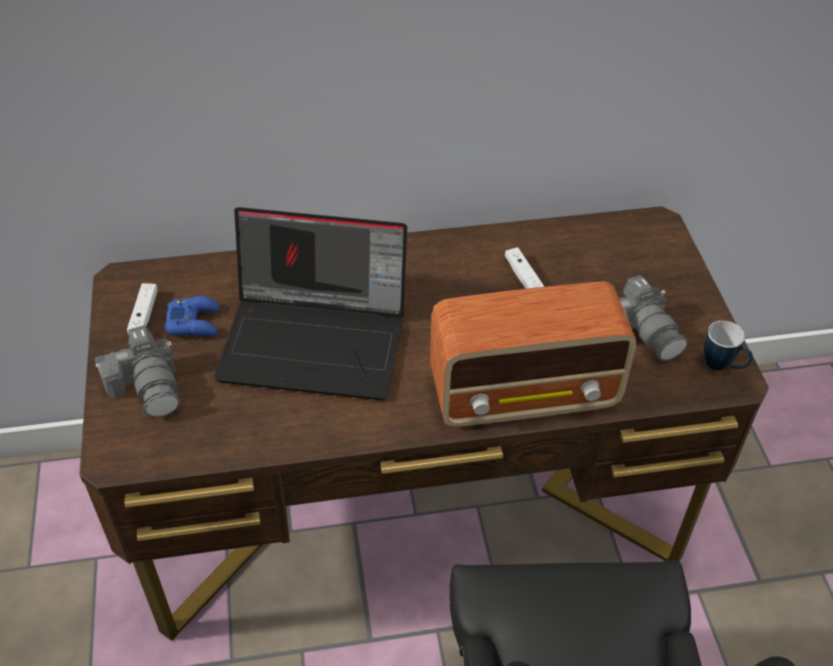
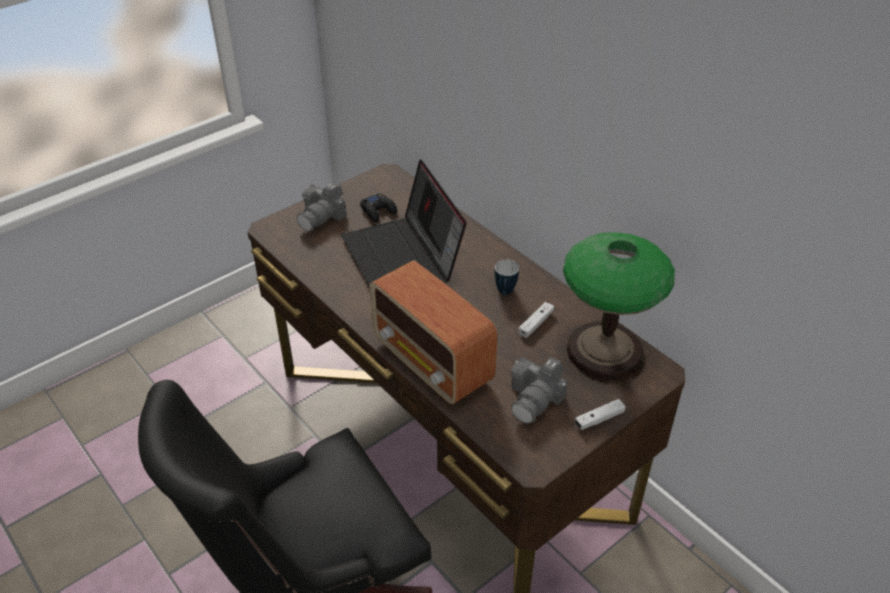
camera: 60 degrees right, 5 degrees down
white game controller [127,283,158,335] -> white game controller moved to [575,399,626,430]
blue game controller [165,296,220,337] -> black game controller [360,193,397,222]
mug [704,321,753,371] -> mug moved to [494,260,519,296]
none -> table lamp [563,232,675,379]

